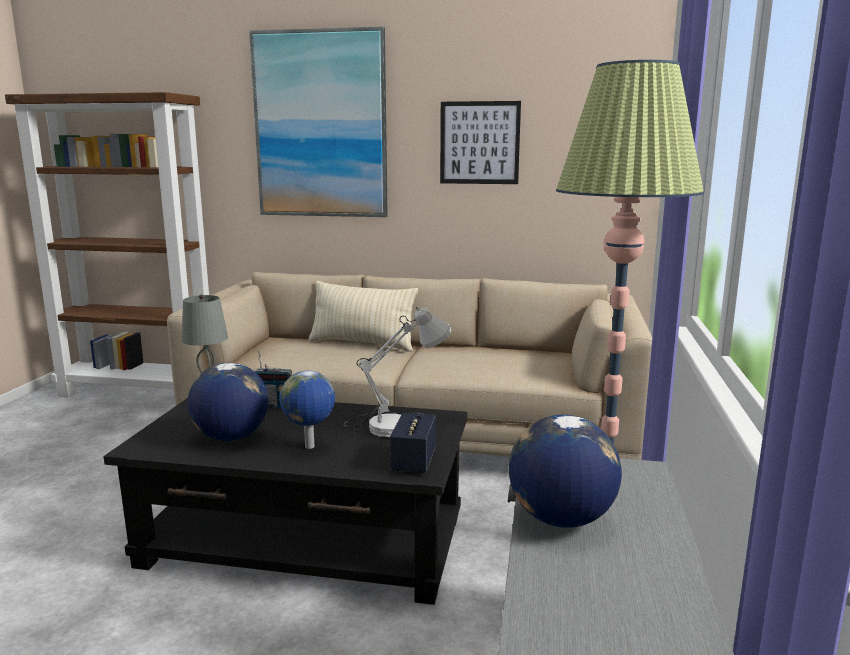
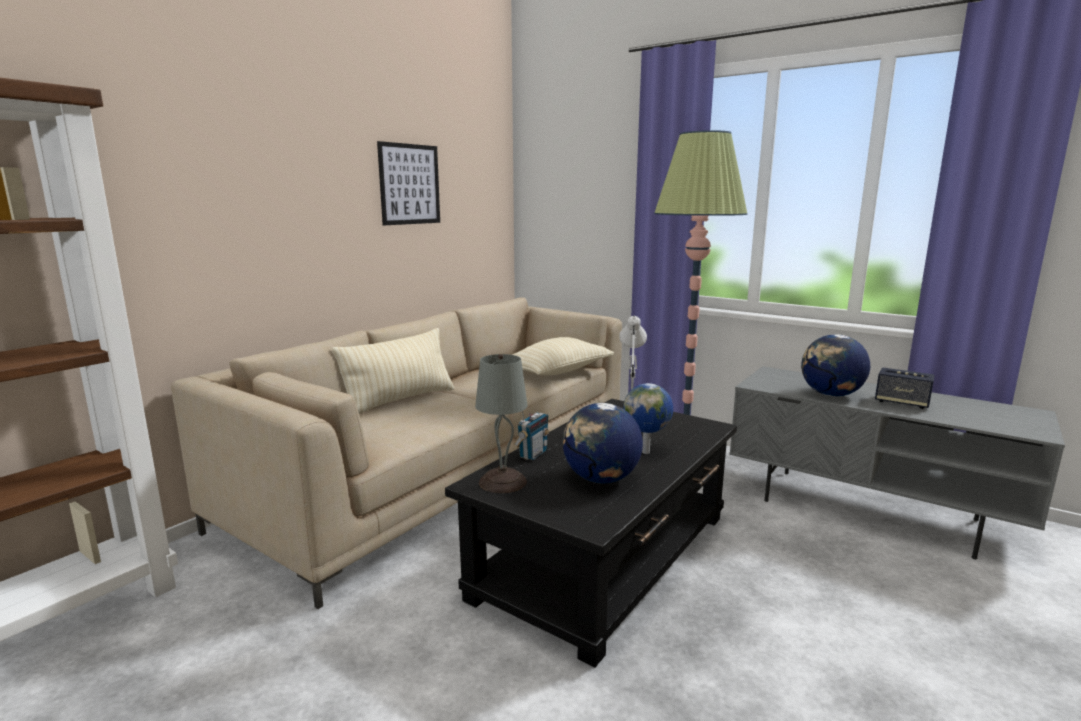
camera: 65 degrees left, 0 degrees up
picture [249,27,388,217] -> none
speaker [390,413,436,473] -> speaker moved to [875,368,935,409]
none -> beige pillow [512,337,614,375]

